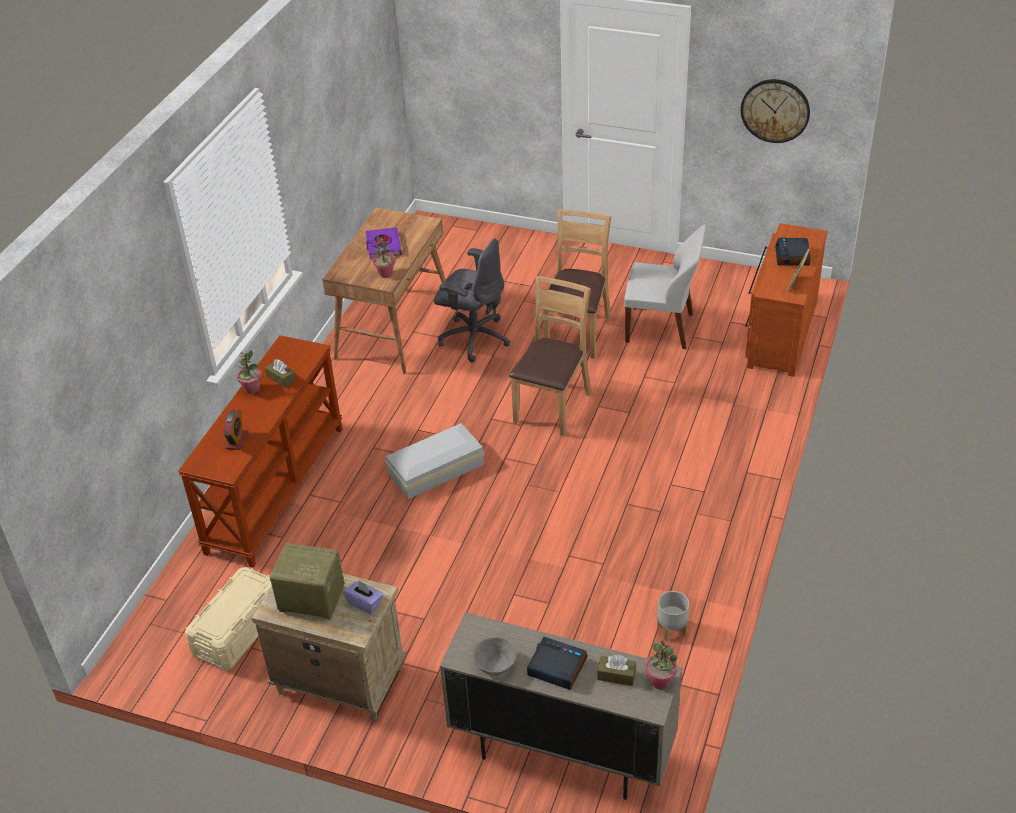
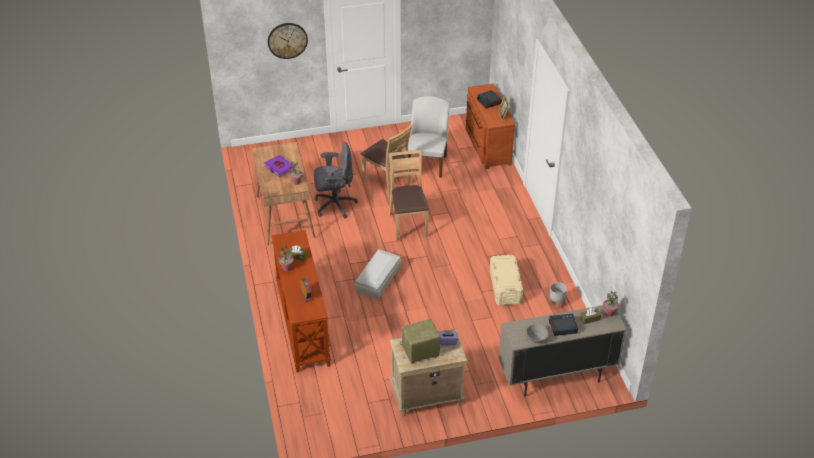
camera: 35 degrees left, 0 degrees up
beige storage box [185,567,272,671] -> beige storage box moved to [490,254,523,305]
brown chair [543,210,612,359] -> brown chair turned 150 degrees clockwise [361,124,413,199]
white chair [624,224,706,349] -> white chair turned 60 degrees counterclockwise [408,96,450,178]
wall clock [741,79,810,143] -> wall clock moved to [268,23,308,59]

